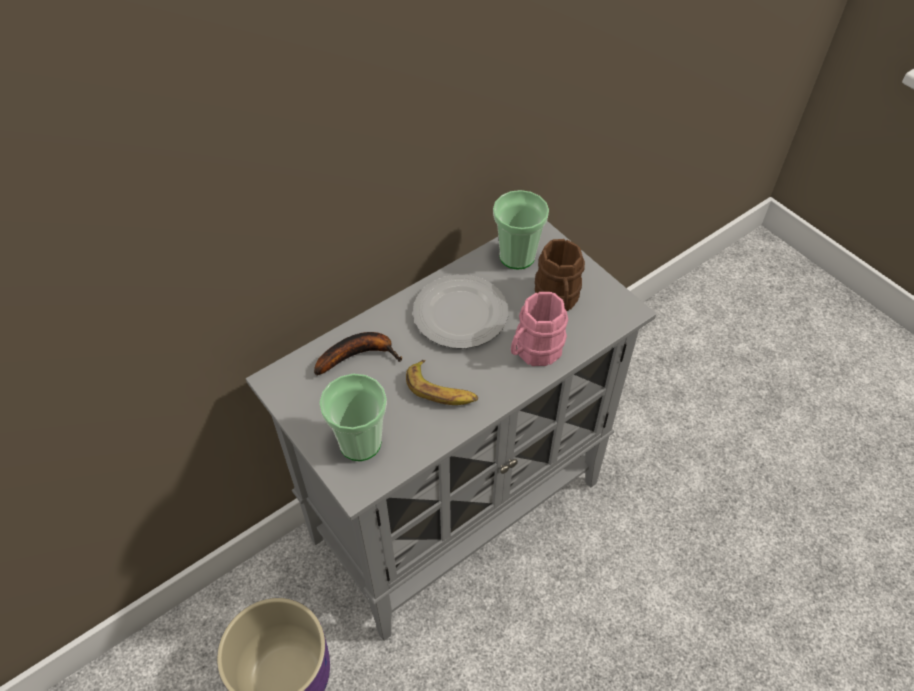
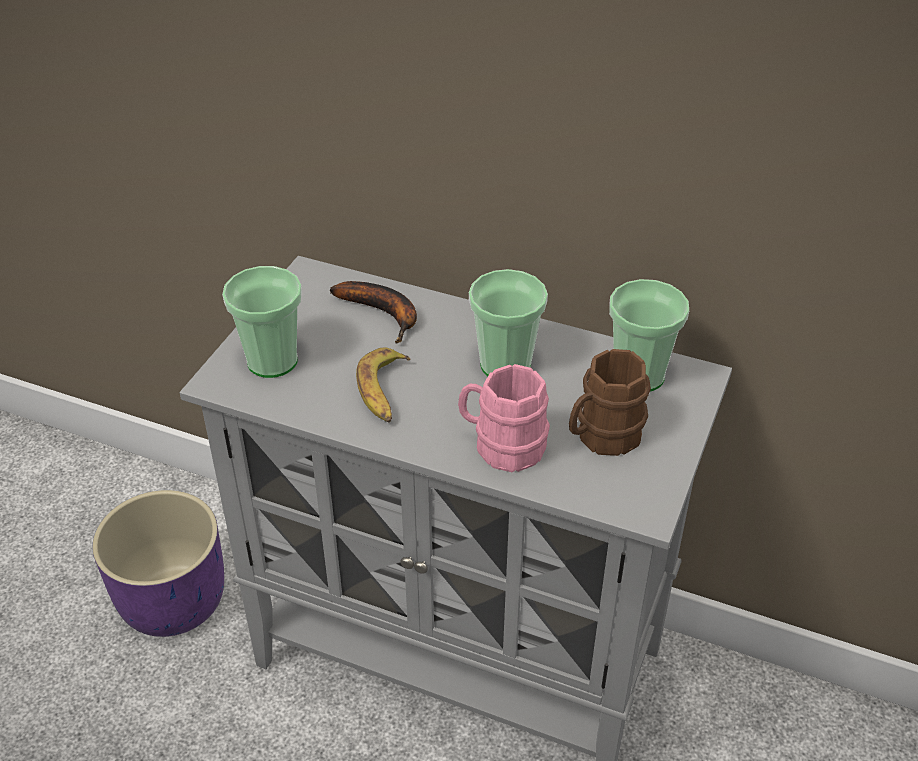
camera: 60 degrees right, 10 degrees down
plate [413,275,508,349] -> cup [469,269,548,376]

